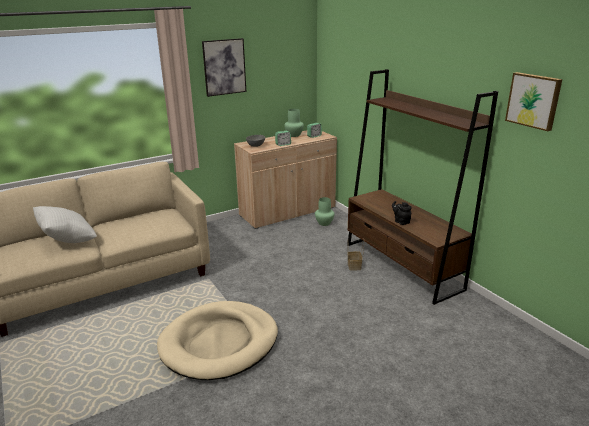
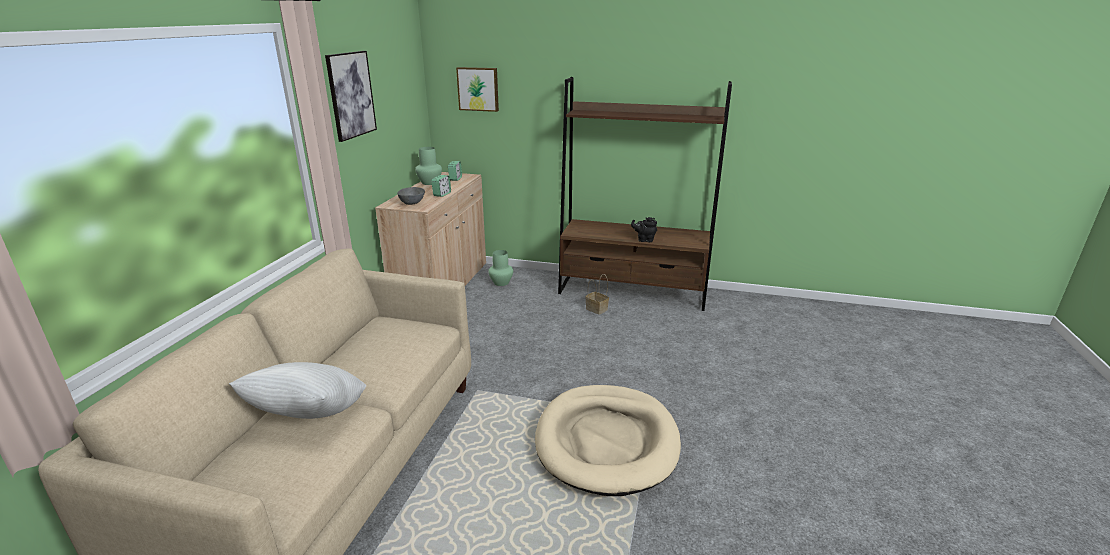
camera: 45 degrees left, 0 degrees up
picture [505,72,562,131] -> picture moved to [456,67,499,112]

